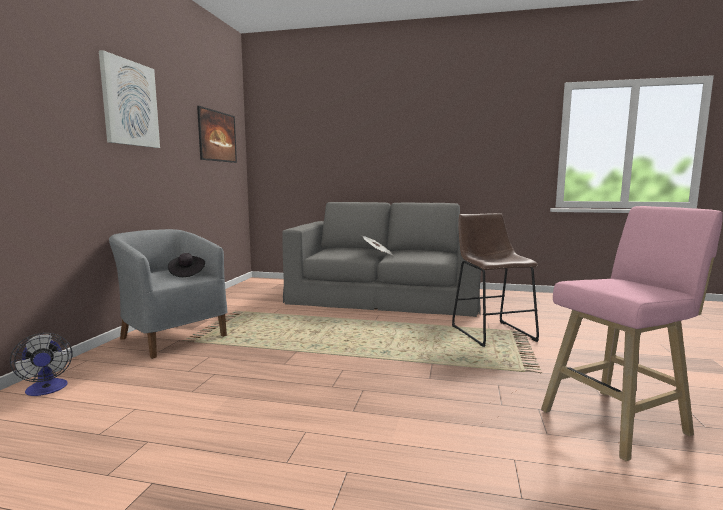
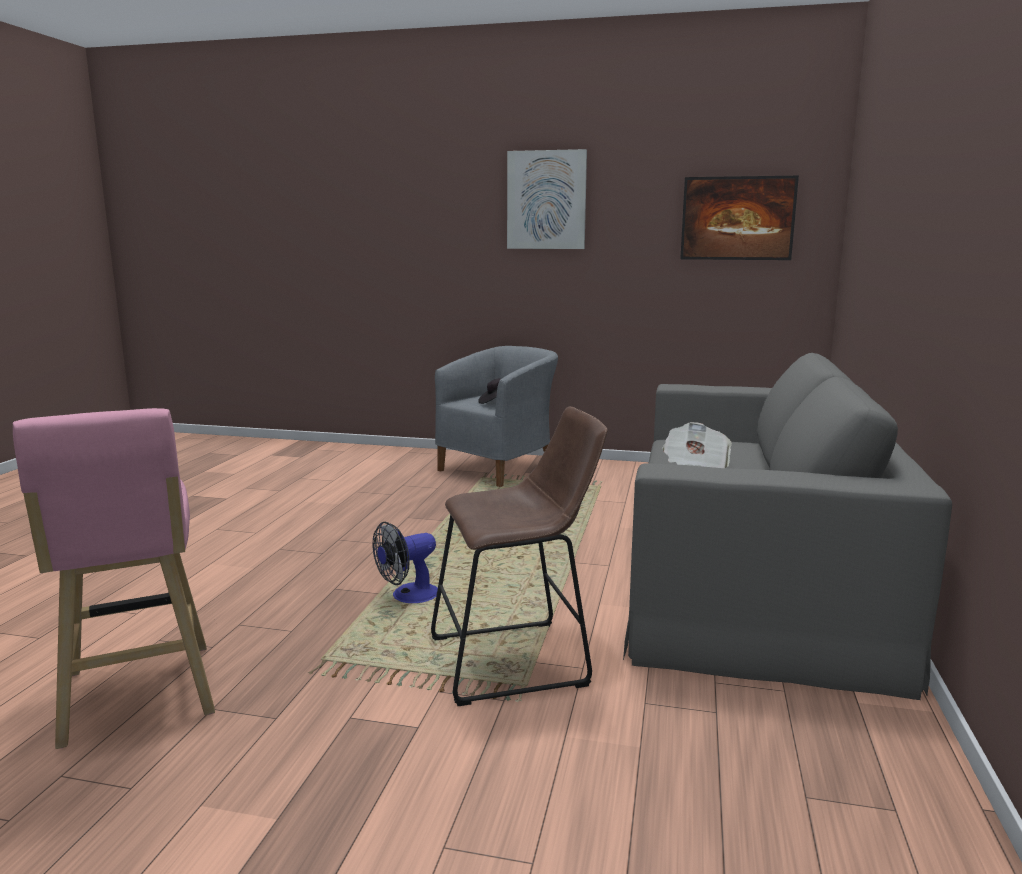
camera: 90 degrees right, 5 degrees up
fan [10,333,72,396] -> fan moved to [373,522,438,603]

